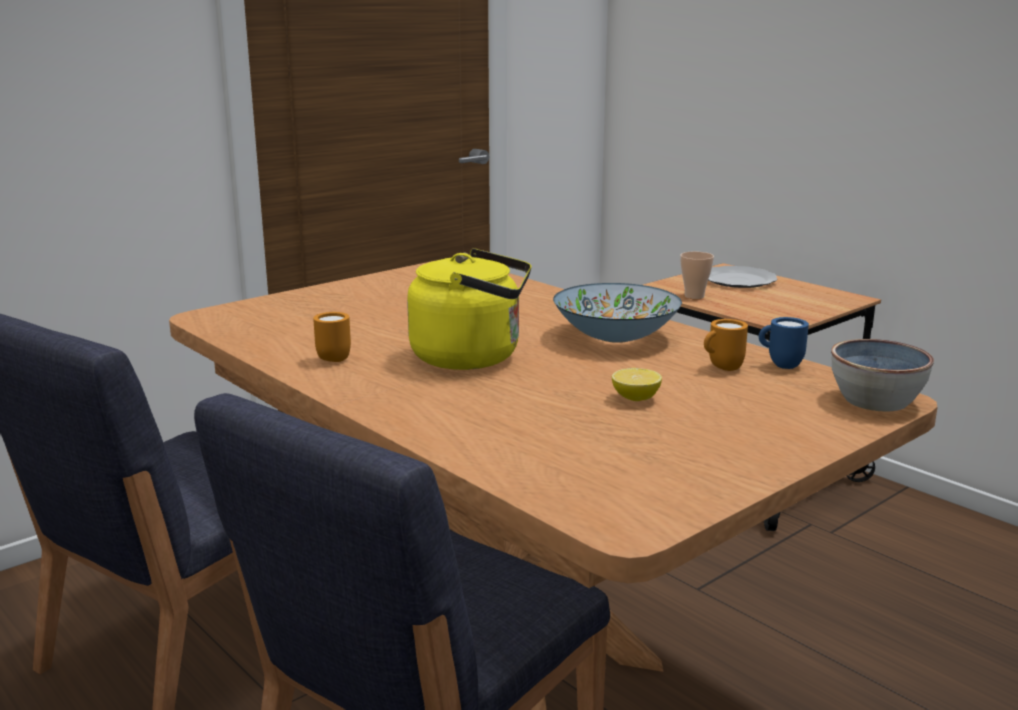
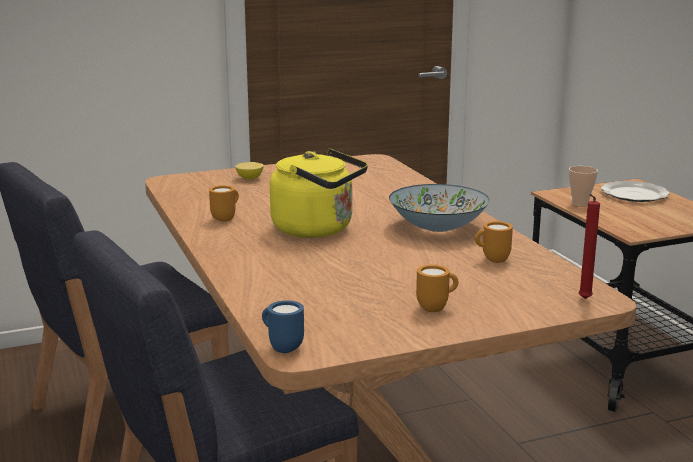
camera: 20 degrees right, 0 degrees up
lemon [612,368,662,401] -> lemon moved to [235,162,263,180]
blue mug [759,317,809,369] -> blue mug moved to [262,300,304,353]
bowl [831,339,934,411] -> red candle [578,194,600,299]
none -> orange mug [416,265,458,312]

